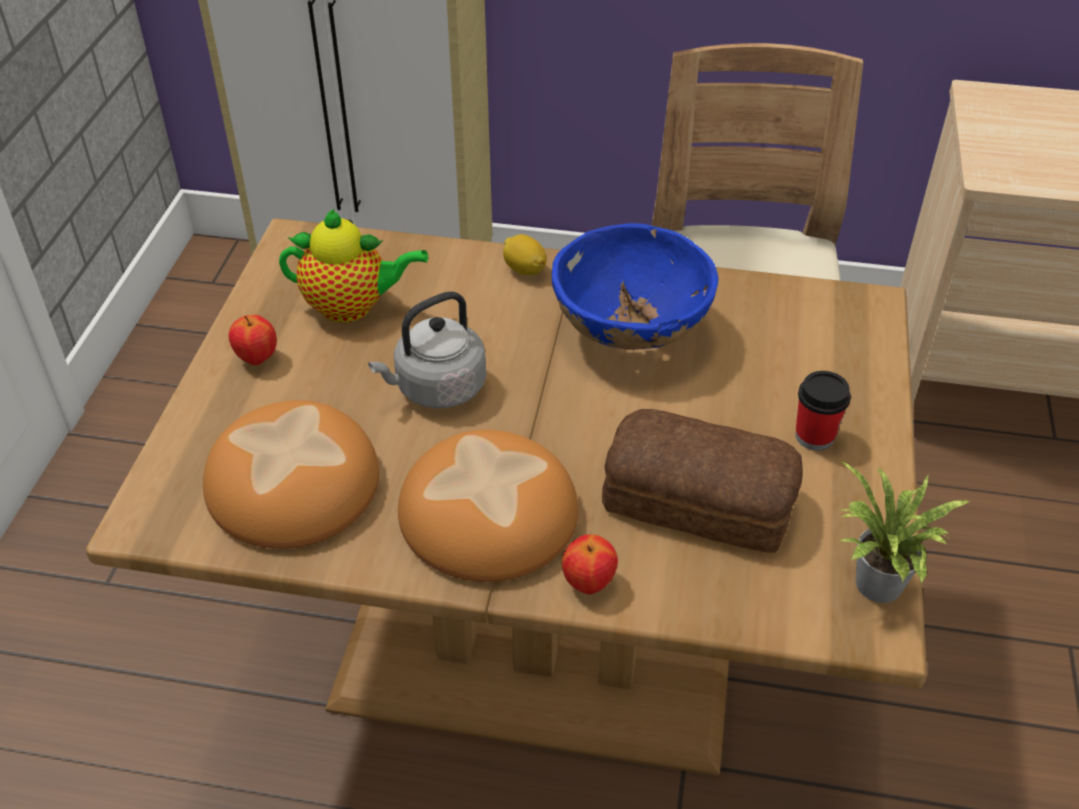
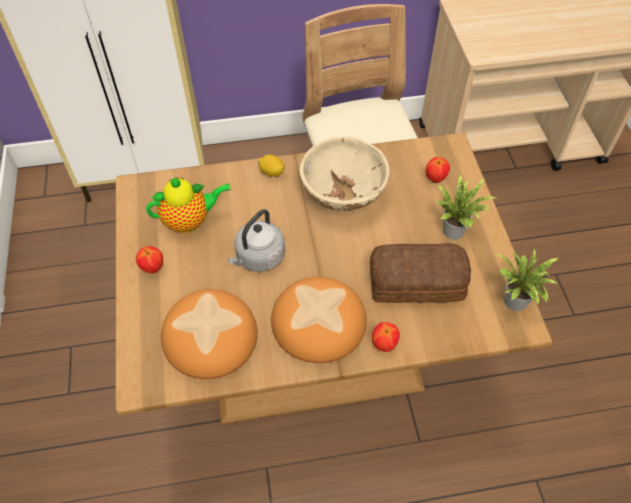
camera: 20 degrees left, 10 degrees up
blue bowl [552,223,718,350] -> beige bowl [299,137,390,211]
cup [795,371,851,451] -> potted plant [436,173,496,240]
none -> apple [426,157,450,183]

